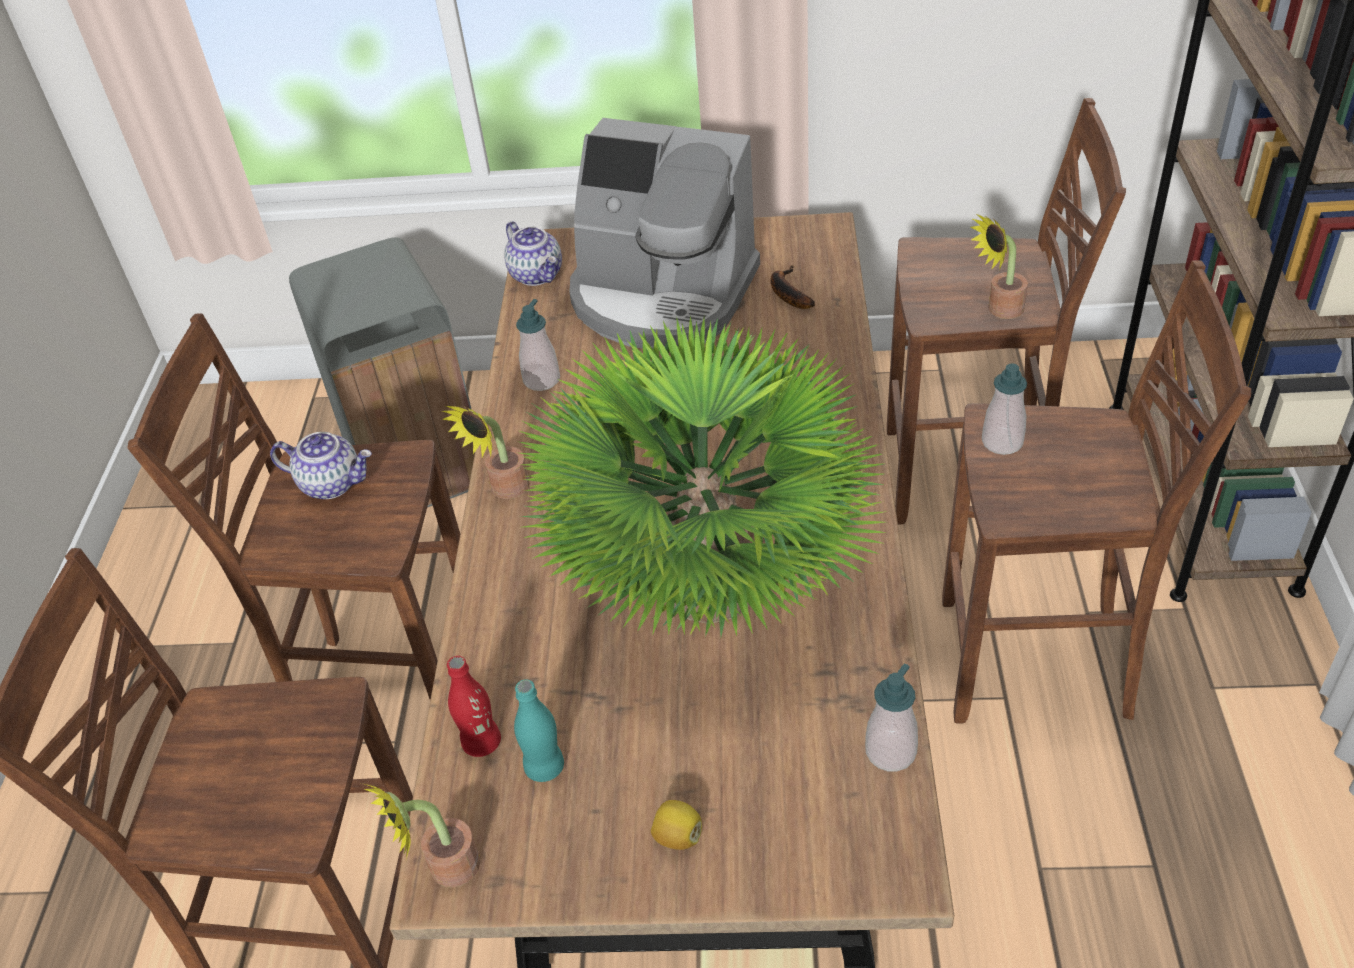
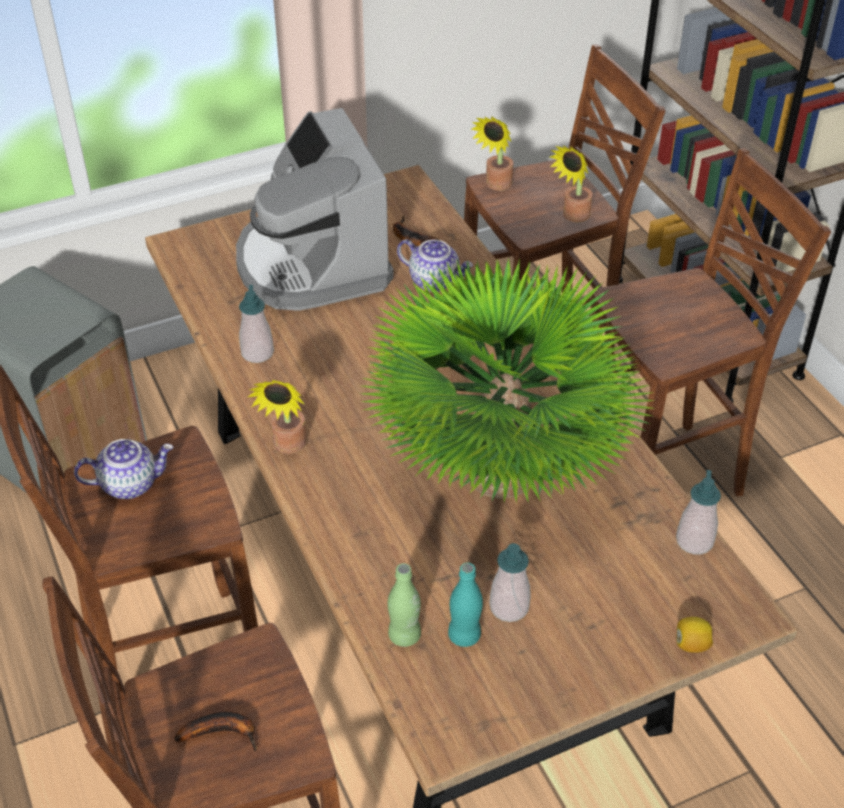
camera: 30 degrees left, 0 degrees up
potted plant [361,782,480,888] -> potted plant moved to [470,116,513,191]
red bottle [447,656,501,757] -> green bottle [388,563,421,647]
teapot [504,221,562,286] -> teapot moved to [397,239,473,292]
coffee machine [569,118,760,349] -> coffee machine turned 75 degrees clockwise [236,108,394,311]
lemon [651,800,702,850] -> lemon moved to [676,617,713,653]
soap dispenser [982,363,1027,455] -> soap dispenser moved to [489,543,530,622]
none -> banana [174,712,258,751]

